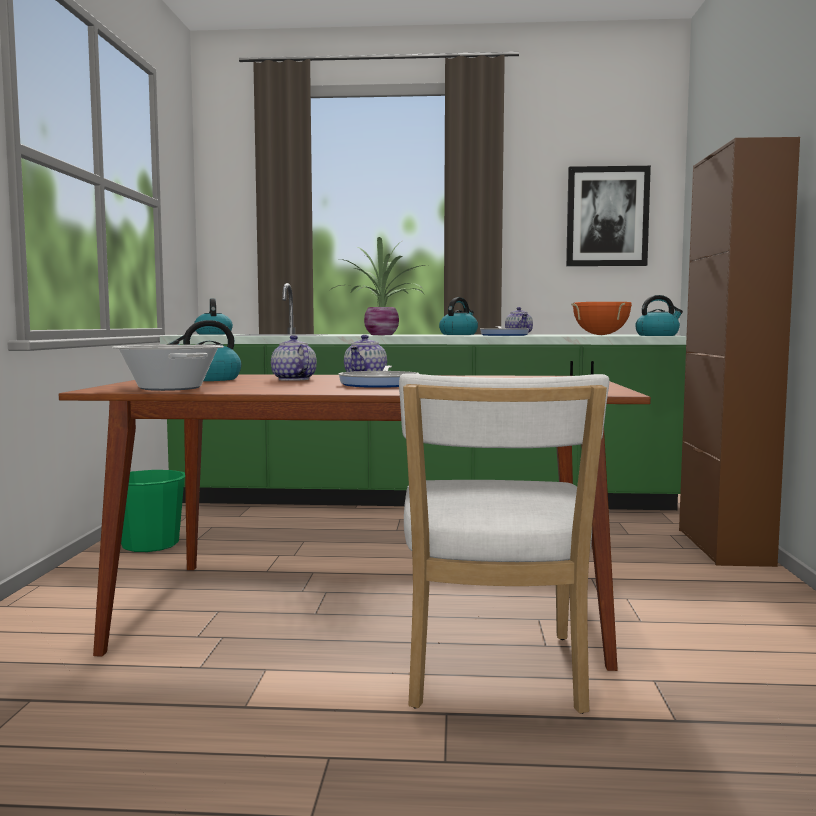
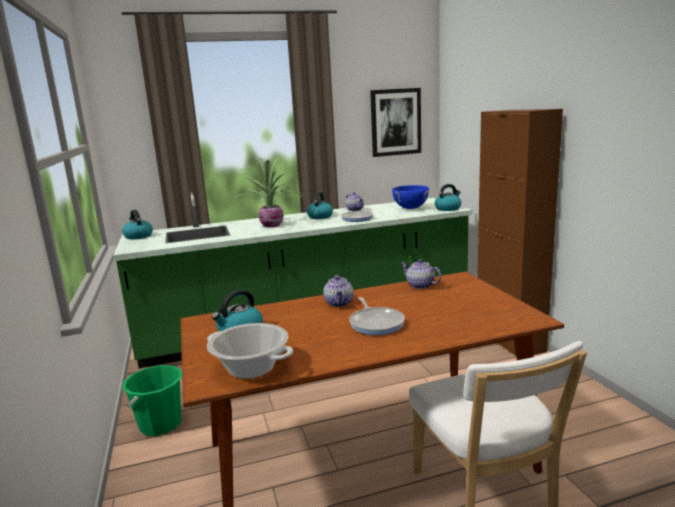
camera: 20 degrees left, 10 degrees up
teapot [271,335,317,381] -> teapot moved to [401,259,442,289]
orange cooking pot [571,302,632,335] -> blue cooking pot [392,185,429,209]

